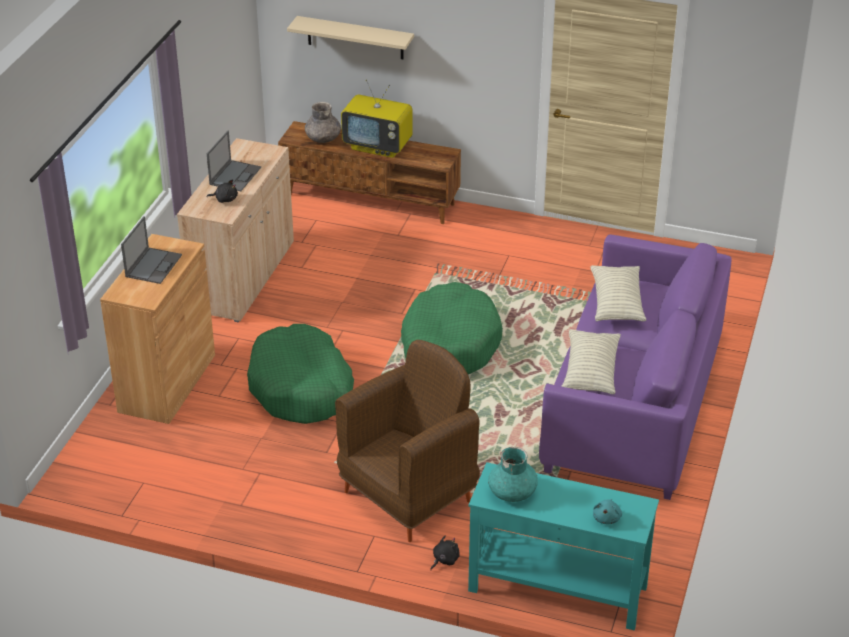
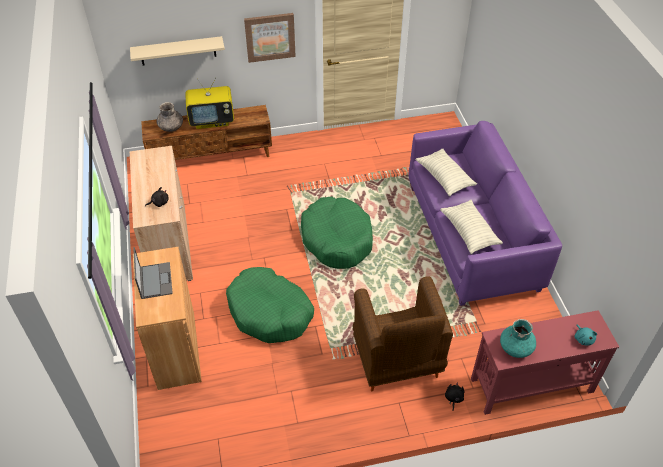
camera: 30 degrees left, 10 degrees up
laptop [207,131,261,191] -> none
brown armchair [335,340,480,542] -> brown armchair turned 150 degrees clockwise [353,276,453,391]
turquoise console table [468,462,659,631] -> red console table [471,310,619,415]
none -> picture [244,13,296,63]

